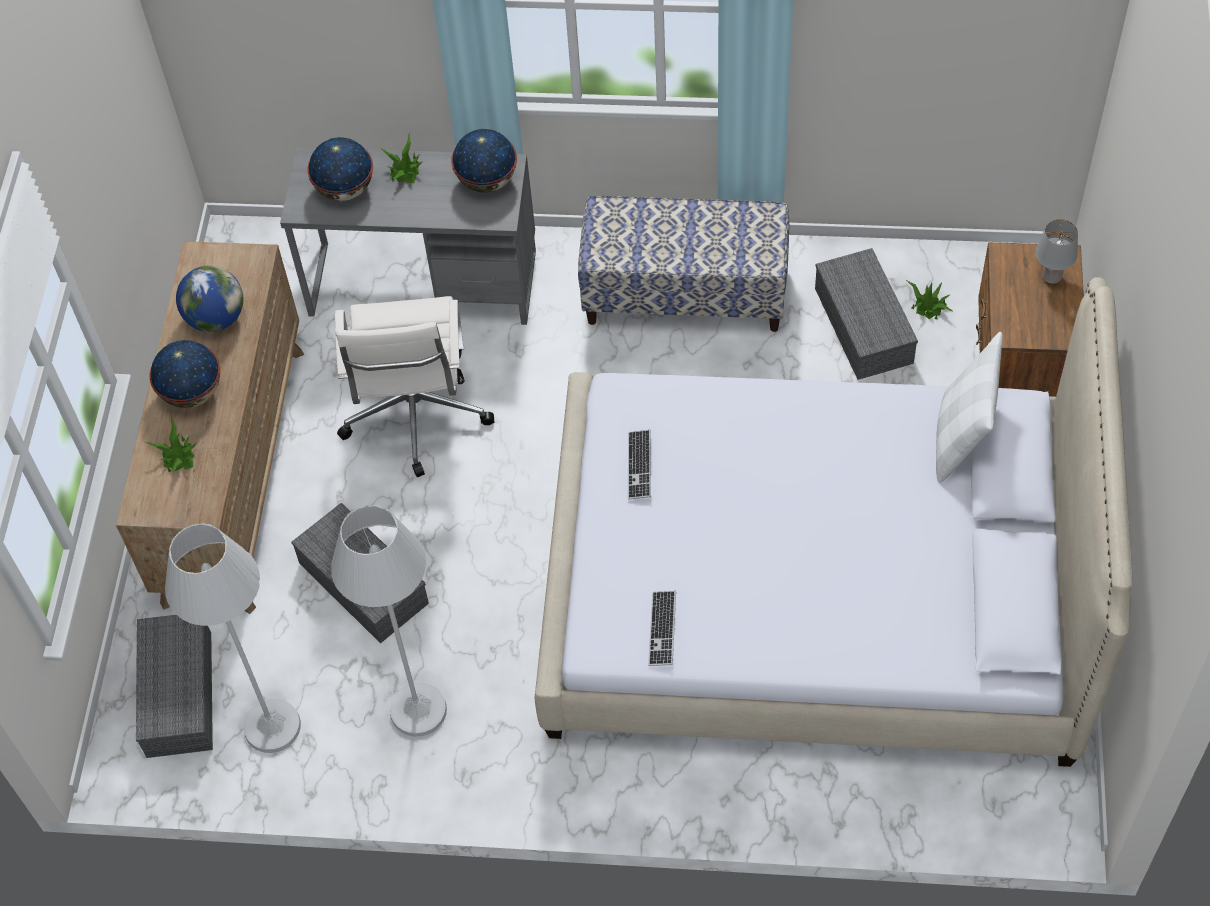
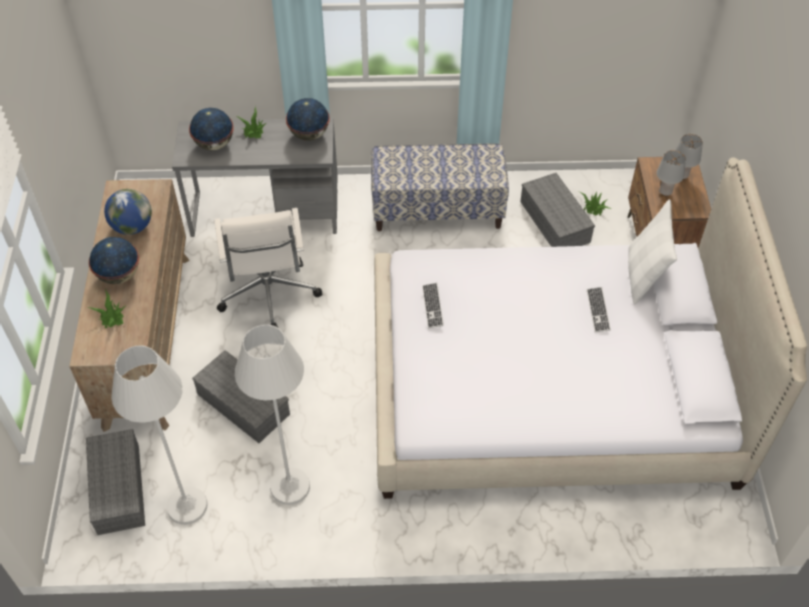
camera: 10 degrees left, 5 degrees down
keyboard [648,591,676,666] -> keyboard moved to [587,287,611,333]
none -> grey table lamp [657,150,686,196]

